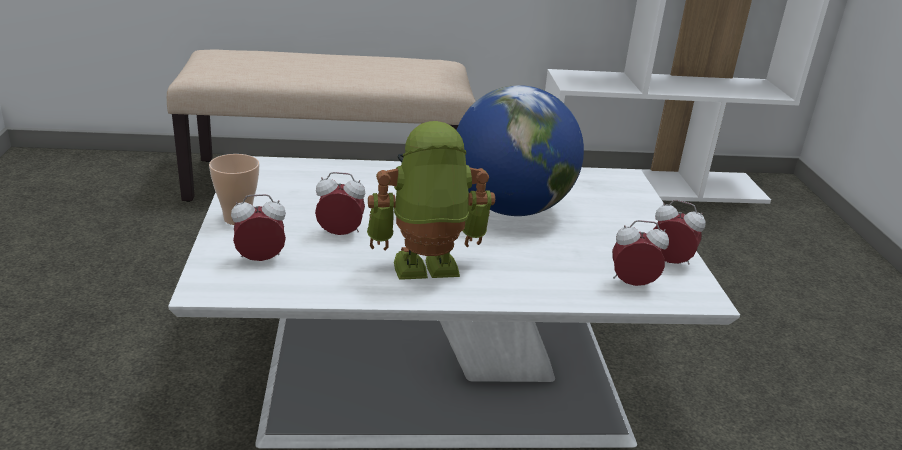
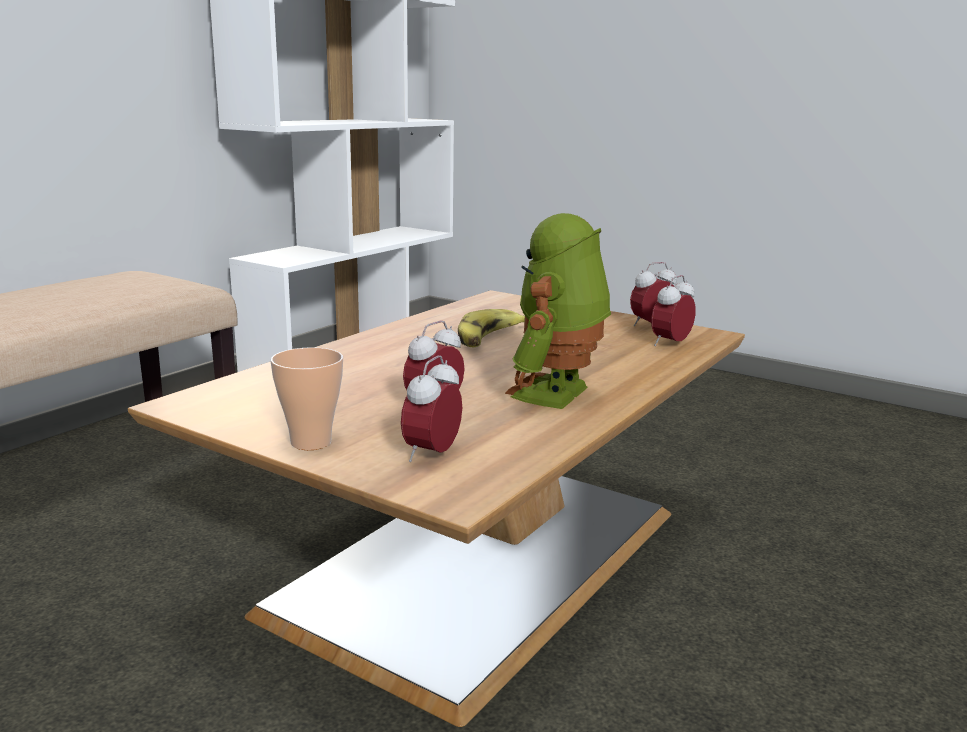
camera: 50 degrees left, 10 degrees down
white coffee table [168,156,740,449] -> brown coffee table [128,290,745,727]
globe [456,85,584,216] -> banana [458,309,525,347]

